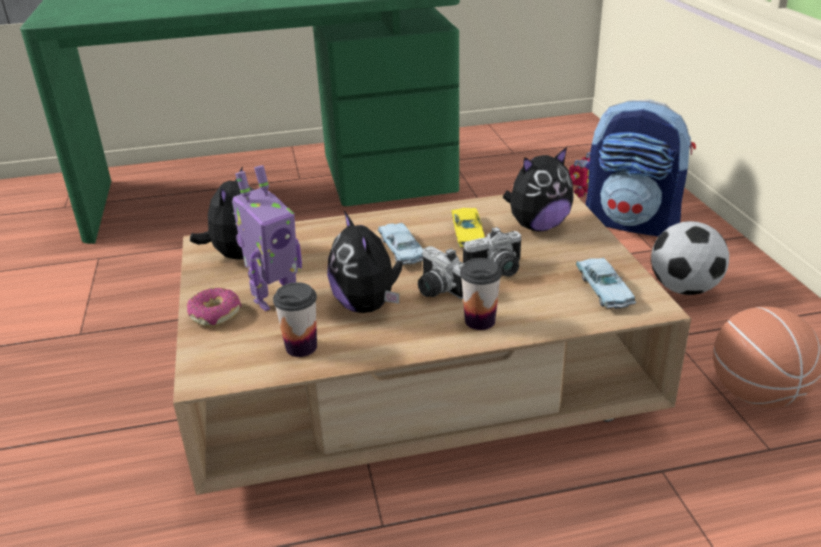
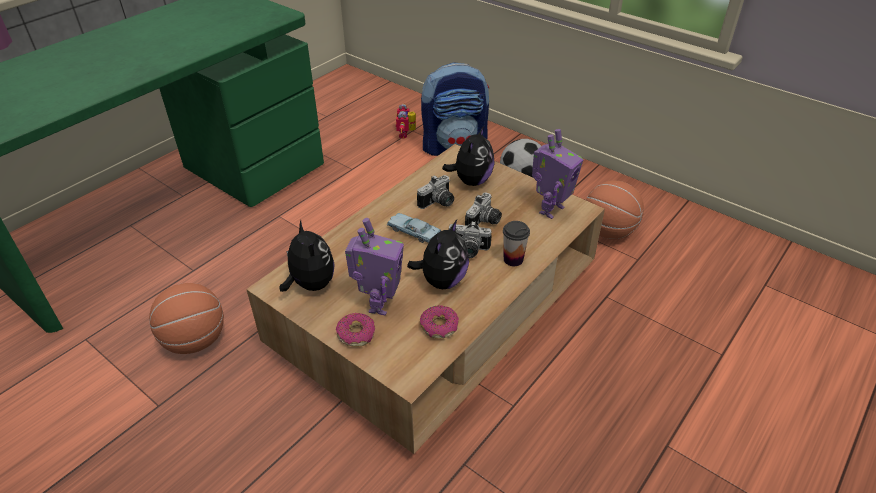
camera: 40 degrees left, 10 degrees up
cup [273,282,317,357] -> donut [420,305,459,339]
plush toy [327,211,403,313] -> plush toy turned 90 degrees counterclockwise [407,220,469,289]
yellow toy car [451,208,485,247] -> camera [417,175,454,209]
blue toy car [576,257,636,309] -> toy robot [532,129,583,219]
none -> basketball [149,283,224,354]

